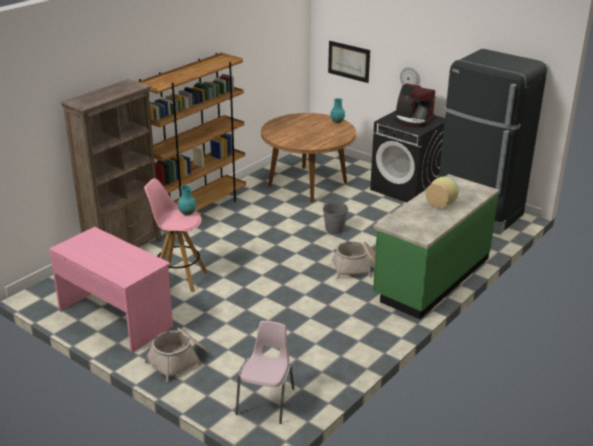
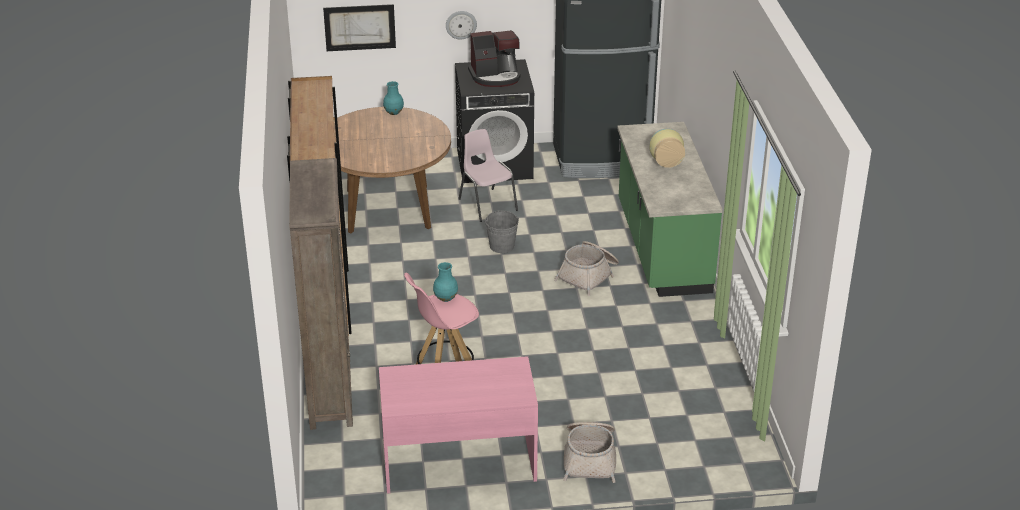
camera: 45 degrees left, 5 degrees up
pink chair [236,321,294,424] -> pink chair moved to [459,129,518,222]

